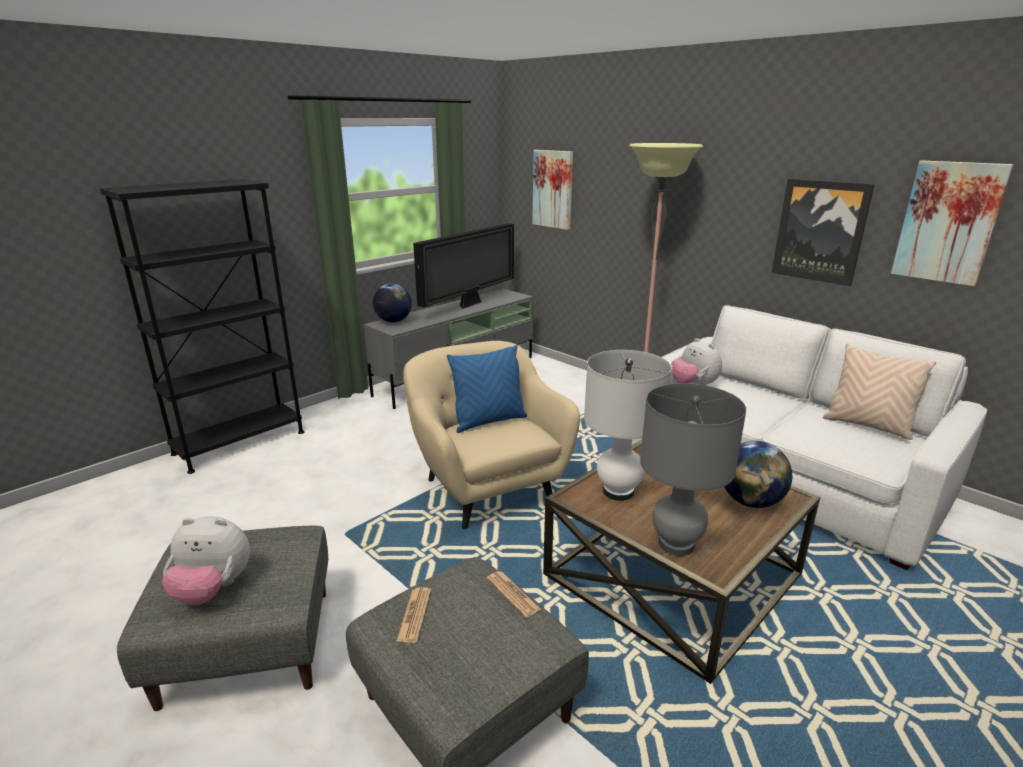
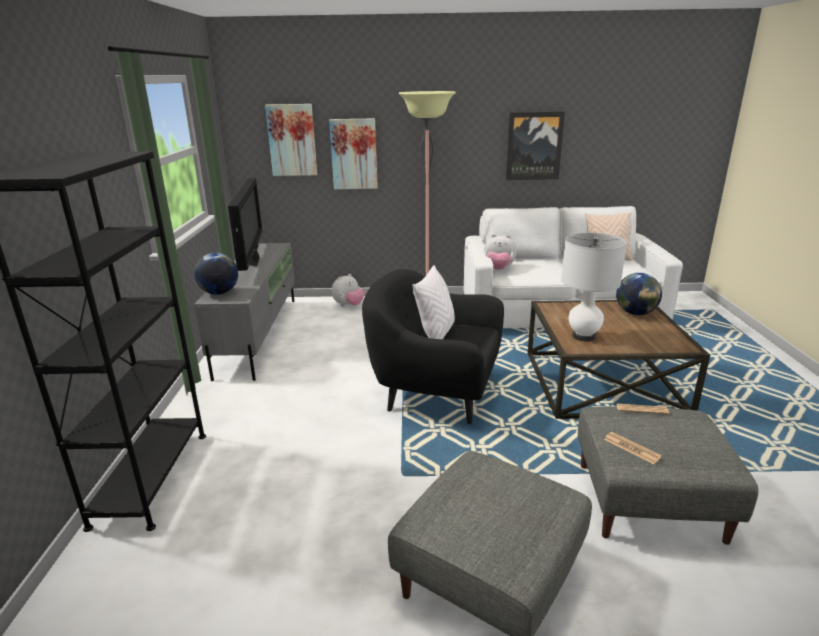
camera: 45 degrees left, 0 degrees up
plush toy [162,516,250,605] -> plush toy moved to [332,274,365,306]
beige armchair [403,341,580,529] -> black armchair [362,269,504,424]
blue pillow [447,345,527,433] -> white pillow [412,265,455,339]
grey table lamp [640,383,746,556] -> none
picture [891,160,1014,286] -> picture moved to [329,118,378,189]

